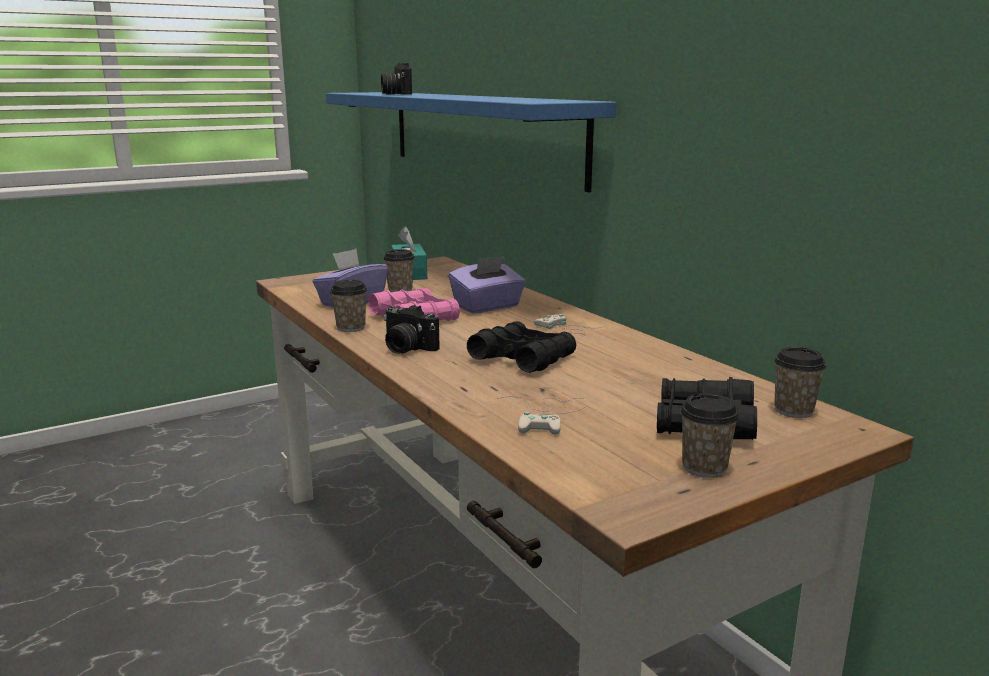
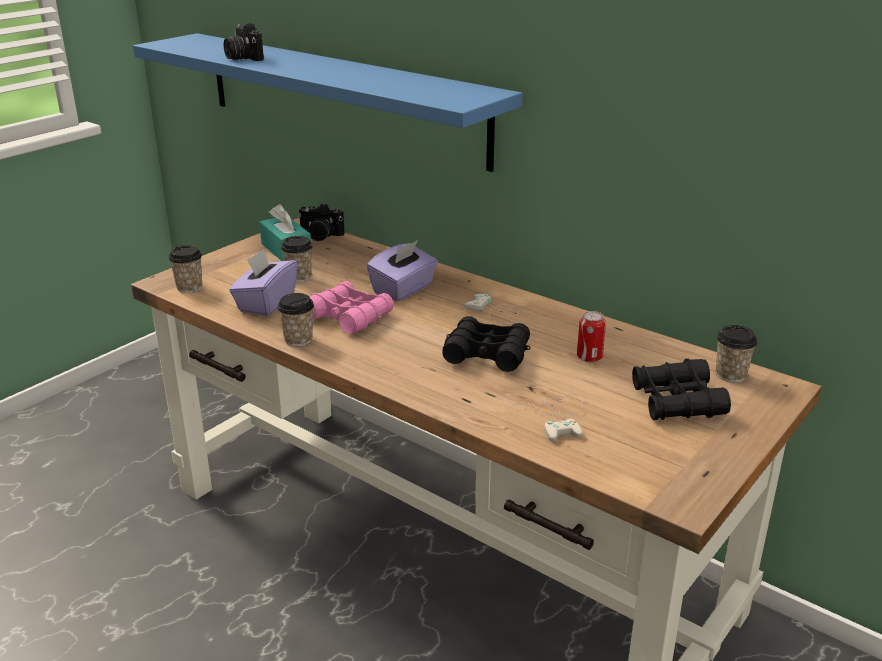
camera: 20 degrees left, 10 degrees up
camera [384,305,440,354] -> camera moved to [298,204,345,241]
cup [680,393,739,478] -> cup moved to [169,245,202,293]
none -> can [577,311,606,362]

